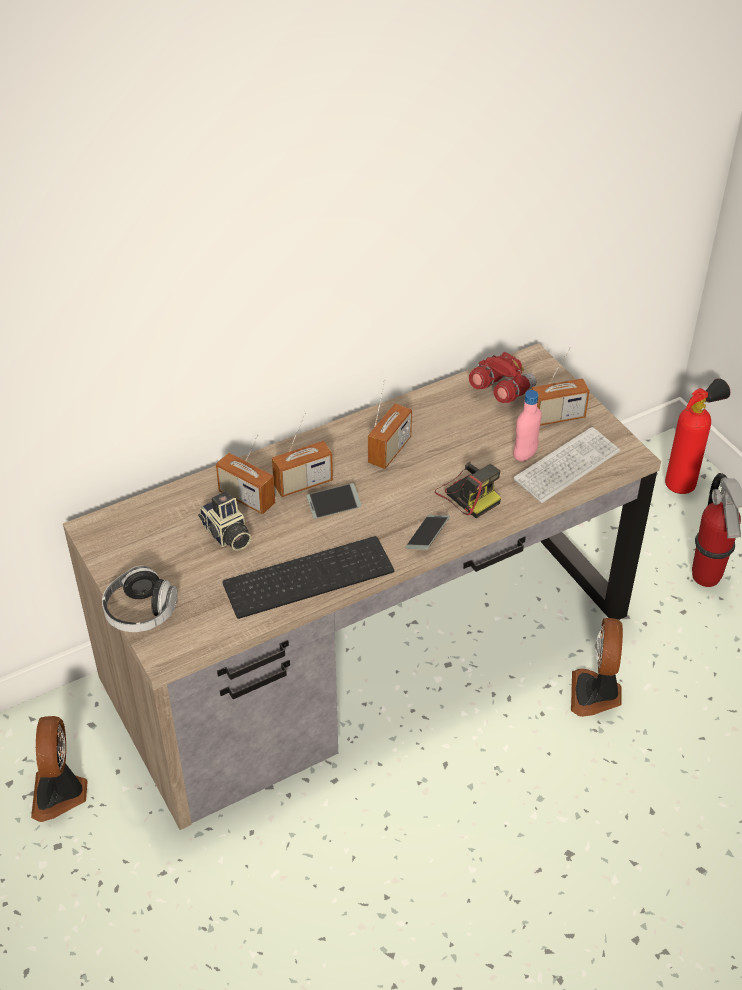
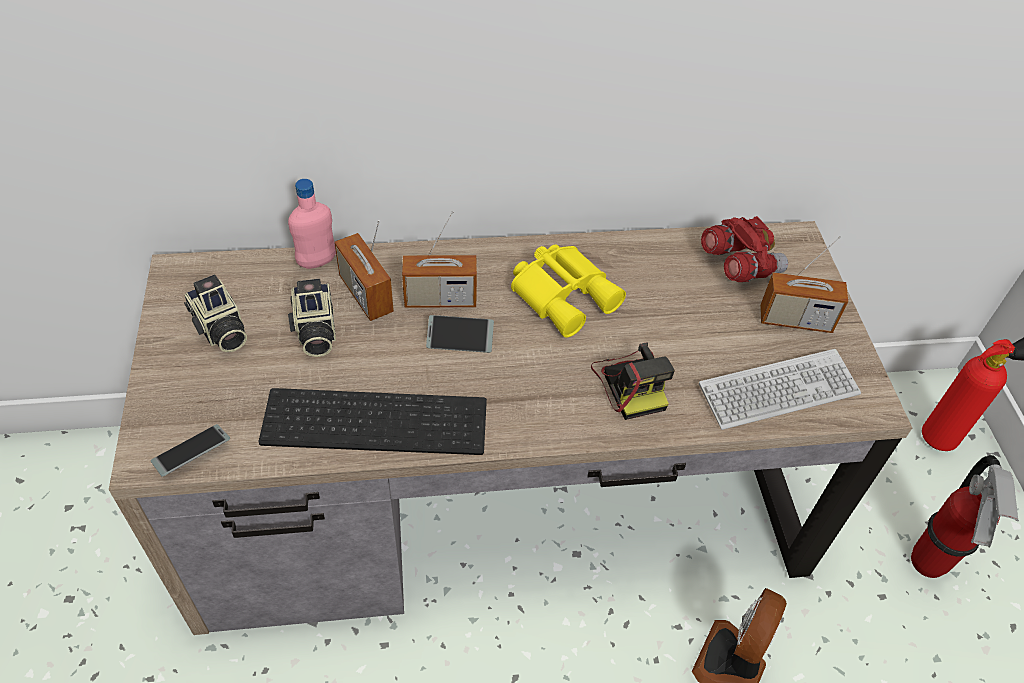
camera: 20 degrees right, 5 degrees up
fan [31,716,88,822] -> none
headphones [102,565,177,632] -> none
radio [368,380,412,469] -> yellow binoculars [511,244,626,338]
phone [405,515,450,550] -> phone moved to [151,424,230,477]
pink bottle [513,390,542,461] -> pink bottle moved to [288,179,336,269]
none -> camera [184,275,247,352]

